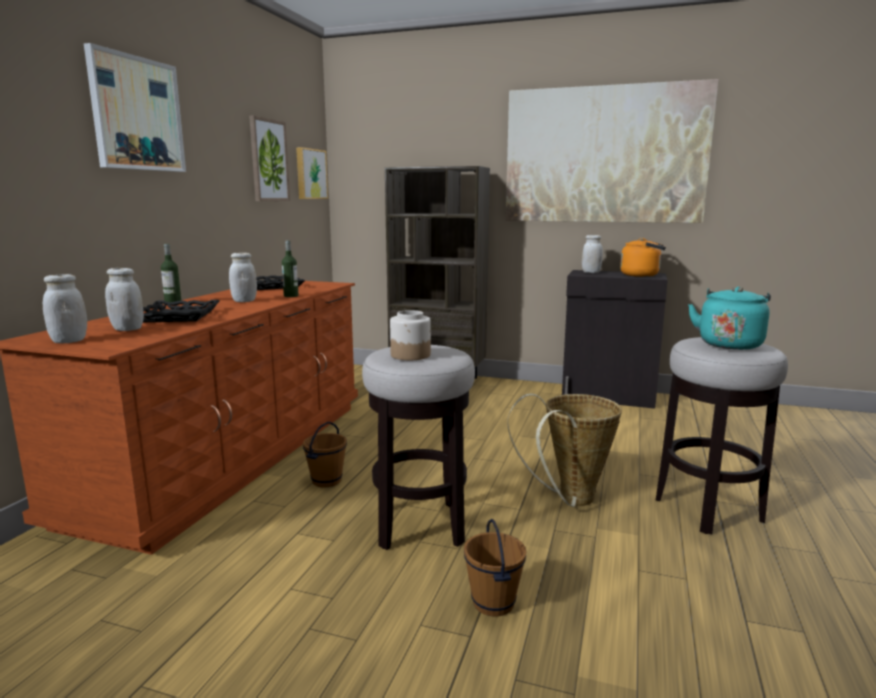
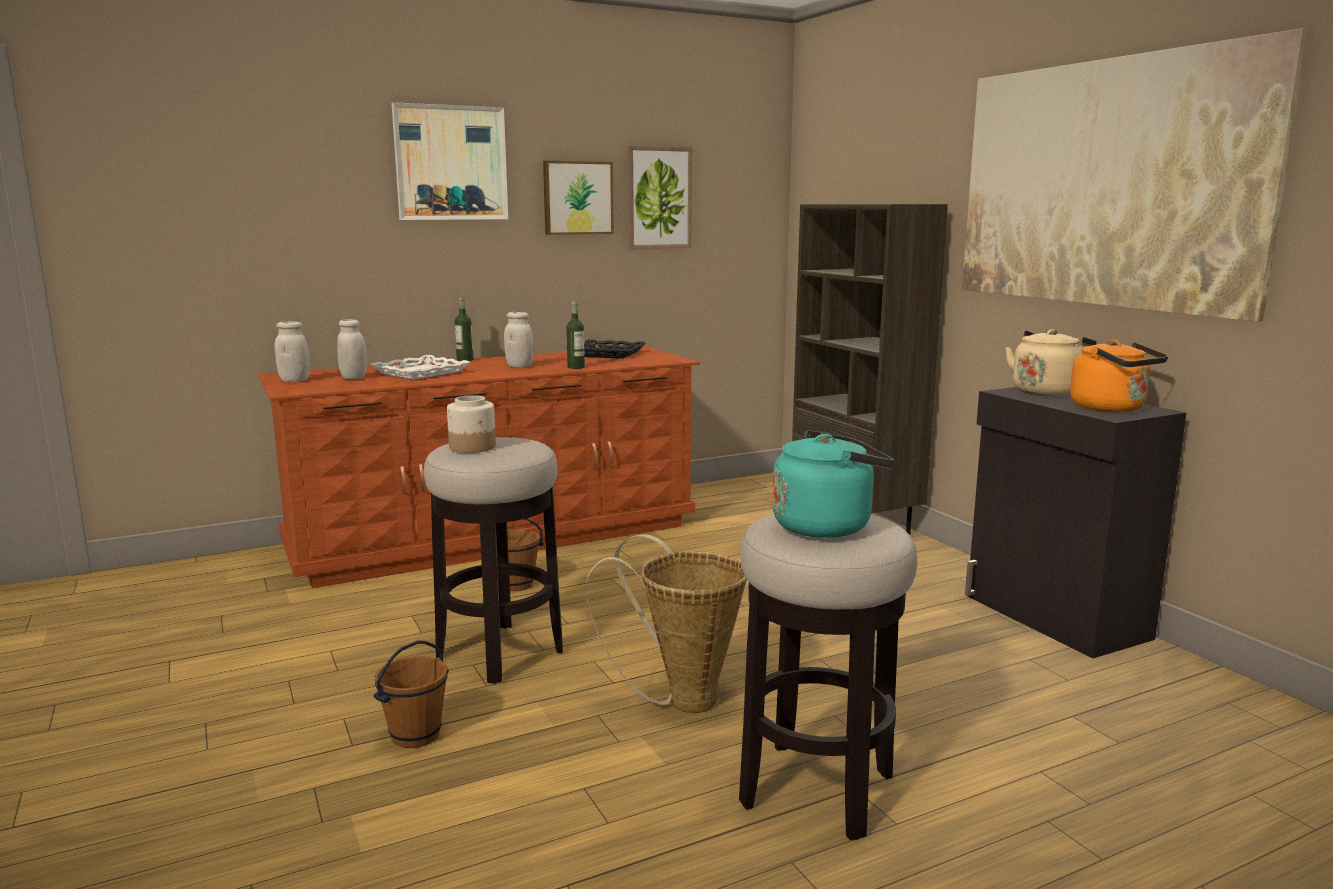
camera: 45 degrees right, 0 degrees up
black tray [143,300,219,322] -> white tray [370,355,470,380]
picture [296,147,328,199] -> picture moved to [543,161,614,235]
white jar [582,235,603,273] -> beige kettle [1005,329,1096,396]

